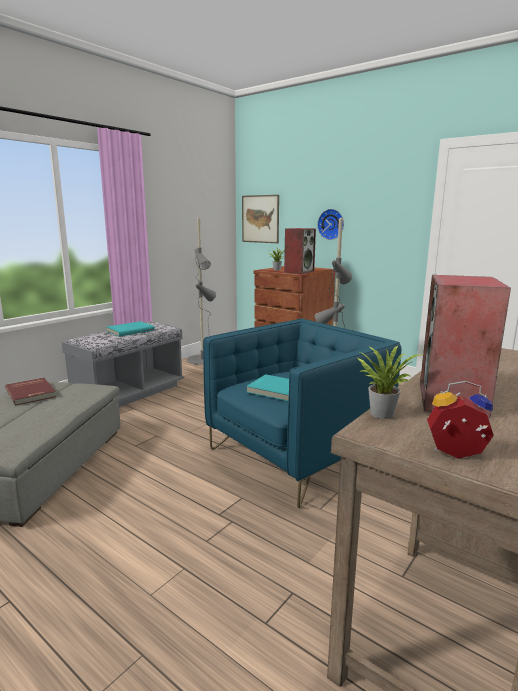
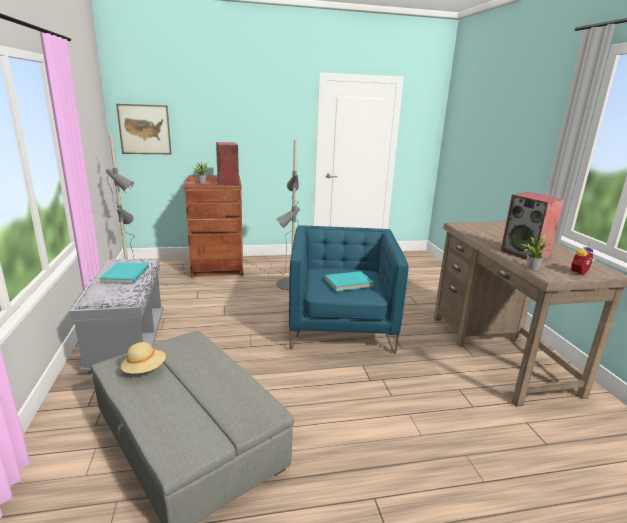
camera: 50 degrees left, 5 degrees up
red book [5,378,56,405] -> beige hat [121,342,166,374]
wall clock [317,209,344,240] -> none

